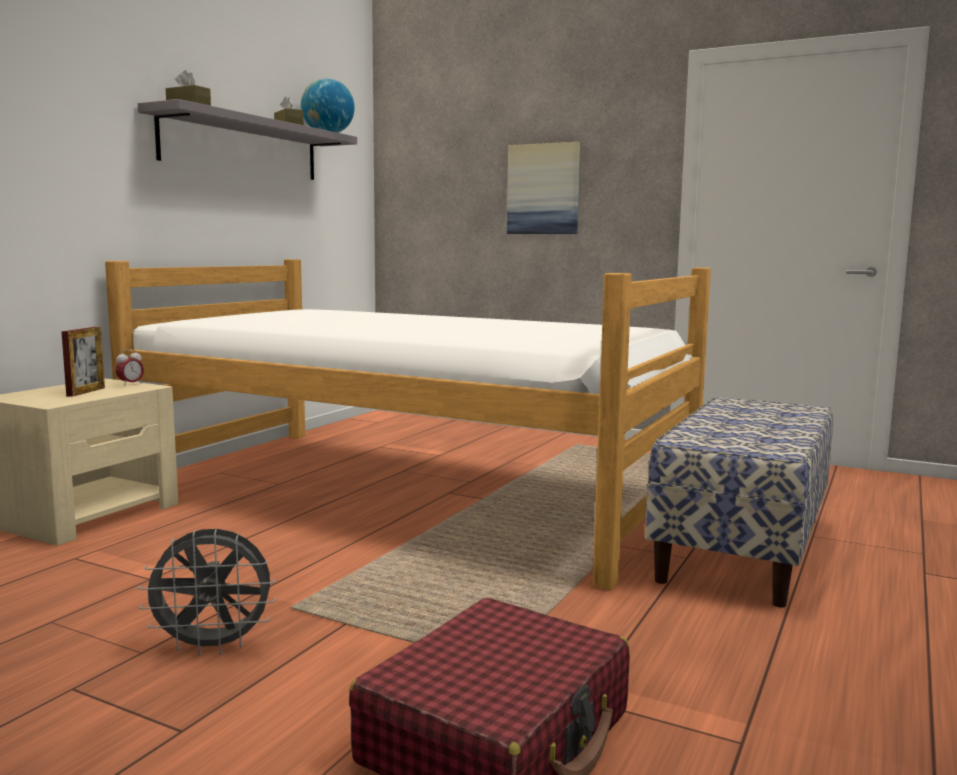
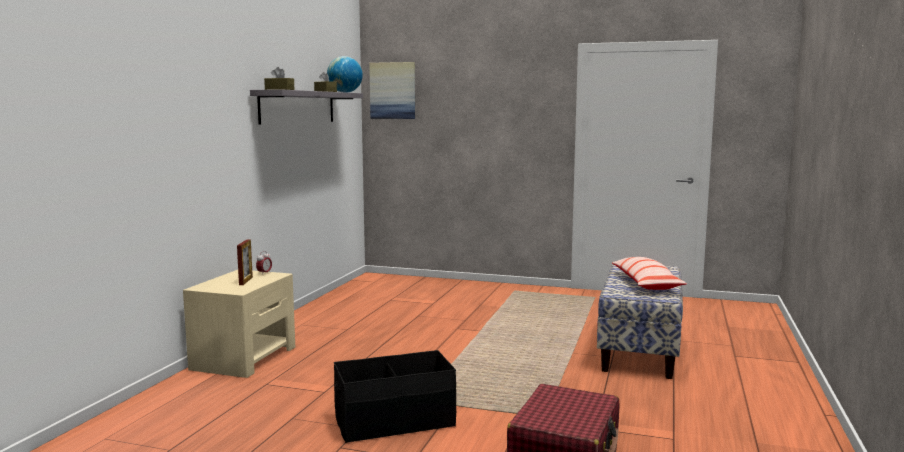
camera: 10 degrees left, 0 degrees up
bed [105,259,711,590] -> none
grey fan [138,529,276,656] -> black storage box [334,350,456,443]
picture [507,142,580,234] -> picture moved to [369,62,415,119]
none -> pillow [612,257,687,290]

